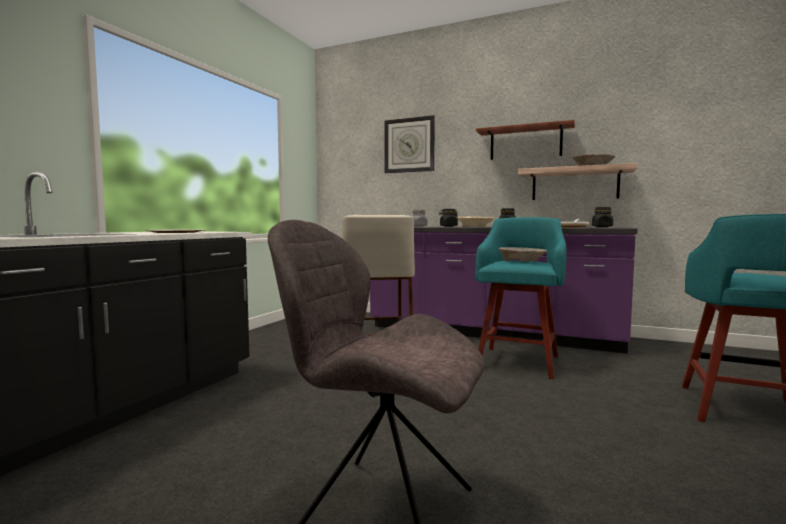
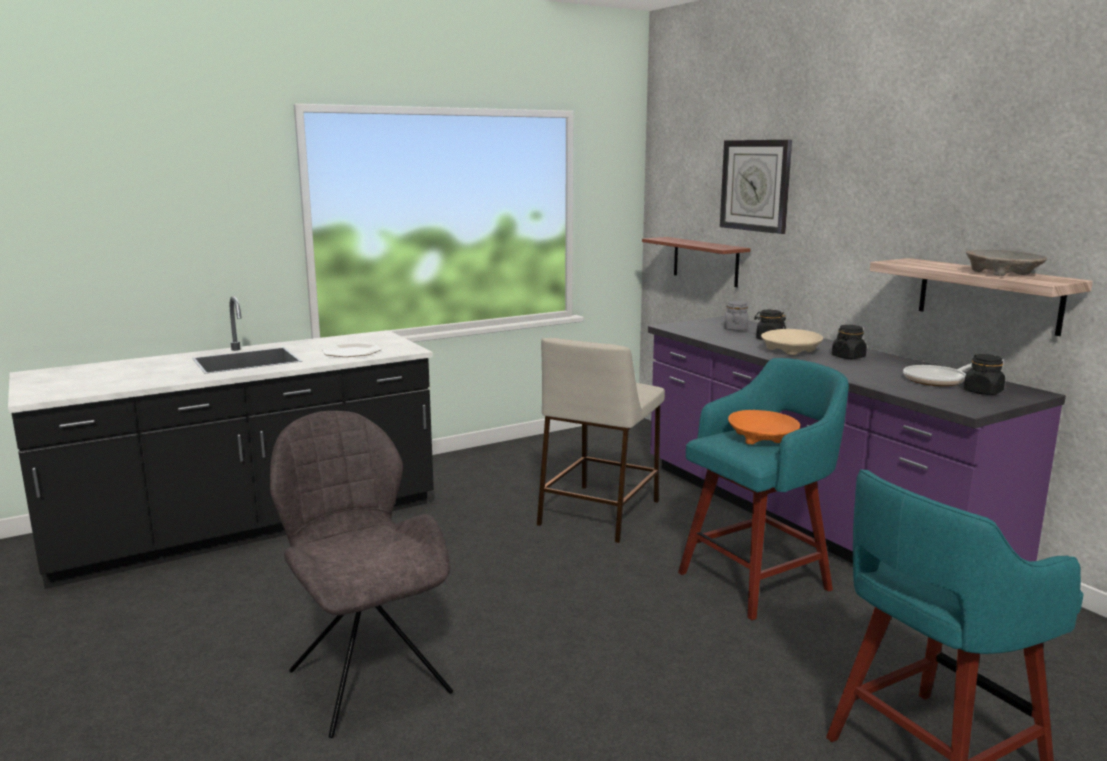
camera: 35 degrees right, 10 degrees up
shelf [476,120,575,160] -> shelf moved to [642,237,750,287]
beige bowl [498,247,547,262] -> orange bowl [728,410,800,445]

